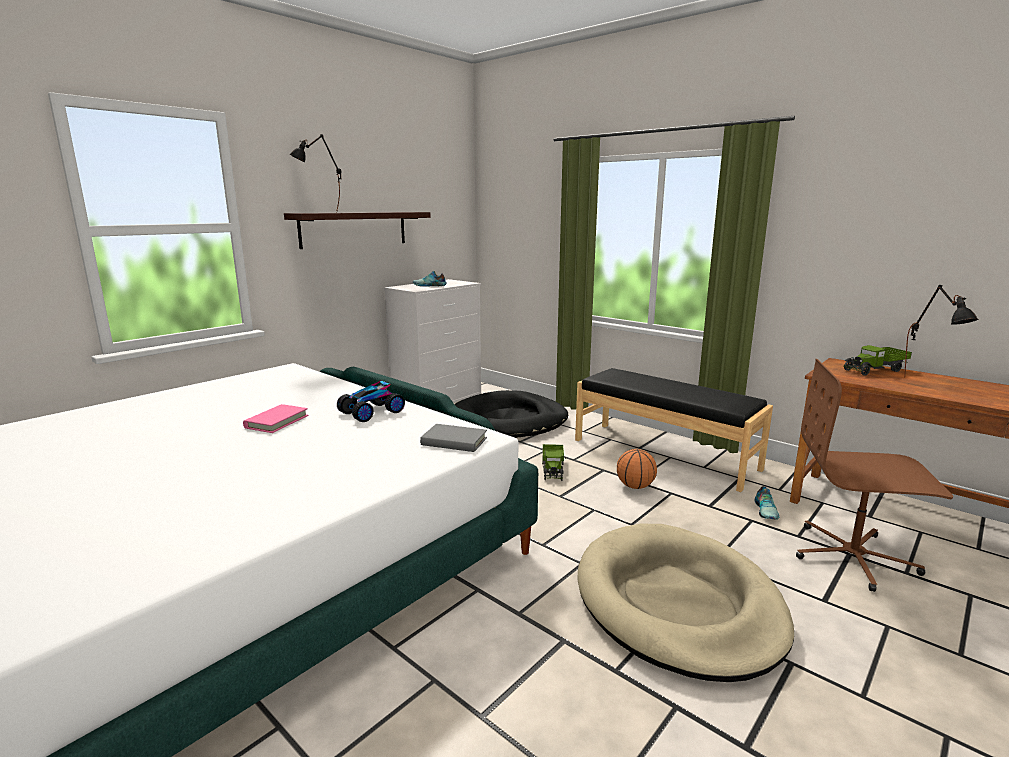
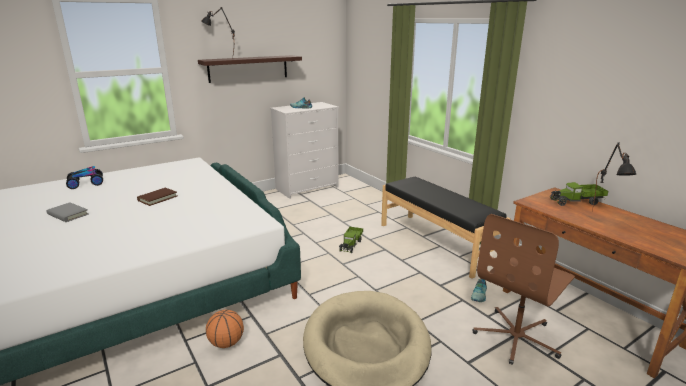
camera: 15 degrees right, 5 degrees up
pink book [243,404,308,433] -> brown book [137,188,177,206]
toy car [337,381,405,422] -> toy car moved to [66,166,103,189]
grey book [420,424,487,452] -> grey book moved to [47,202,88,222]
black dog bed [455,390,568,438] -> none
basketball [617,449,657,489] -> basketball moved to [206,310,244,348]
brown office chair [796,359,953,592] -> brown office chair turned 75 degrees counterclockwise [473,214,575,365]

